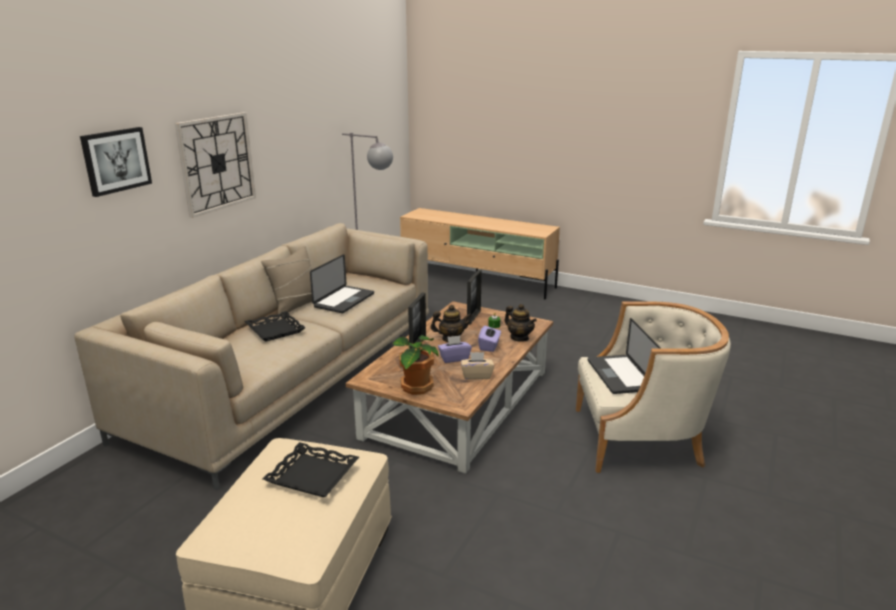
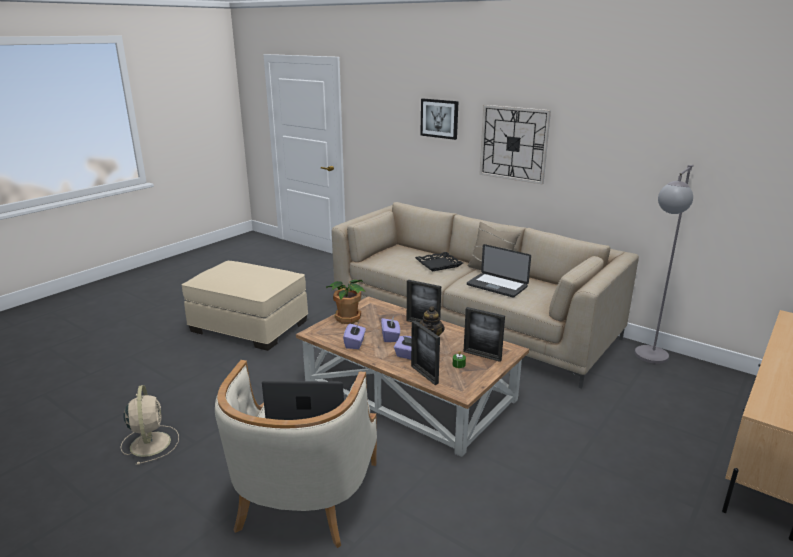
camera: 100 degrees right, 0 degrees up
black tray [262,442,359,497] -> none
beige tissue box [461,352,494,380] -> purple tissue box [343,324,366,349]
teapot [505,304,537,342] -> picture frame [411,321,440,385]
none -> beige fan [120,385,179,465]

